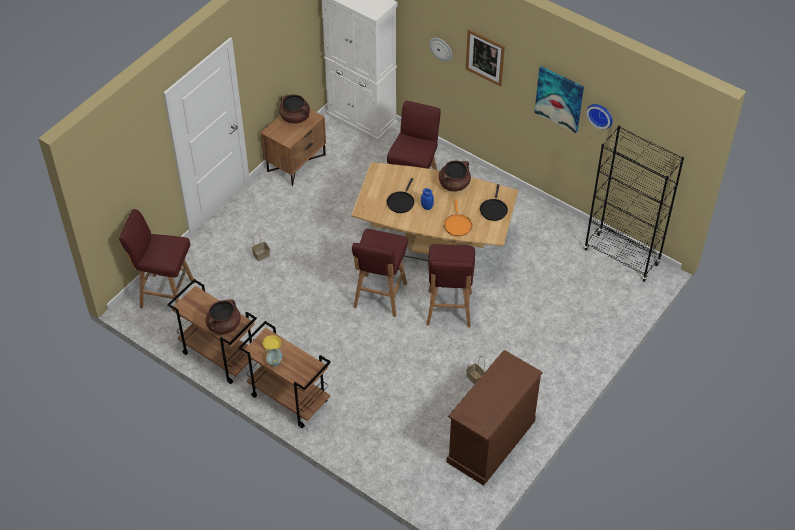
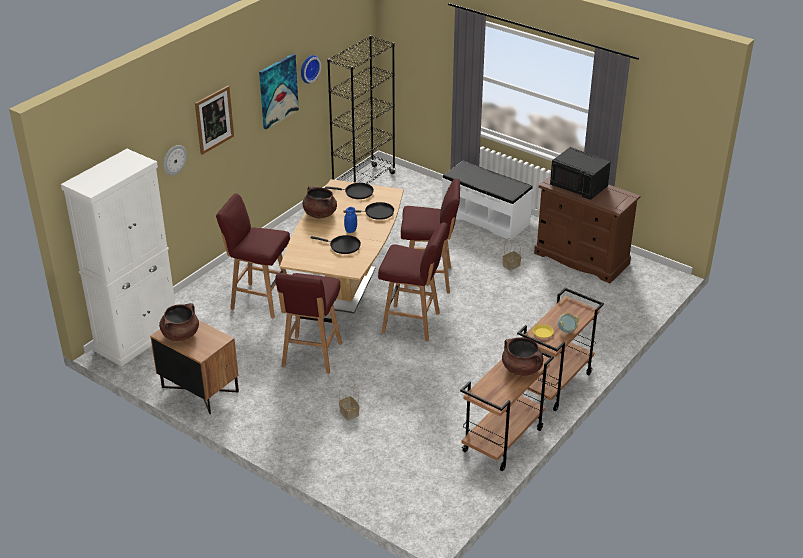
camera: 90 degrees left, 15 degrees down
red stool [119,209,195,308] -> red stool moved to [275,273,342,374]
orange frying pan [444,199,472,236] -> black frying pan [343,202,394,220]
none -> white bench [442,161,533,240]
none -> black microwave [550,147,611,200]

